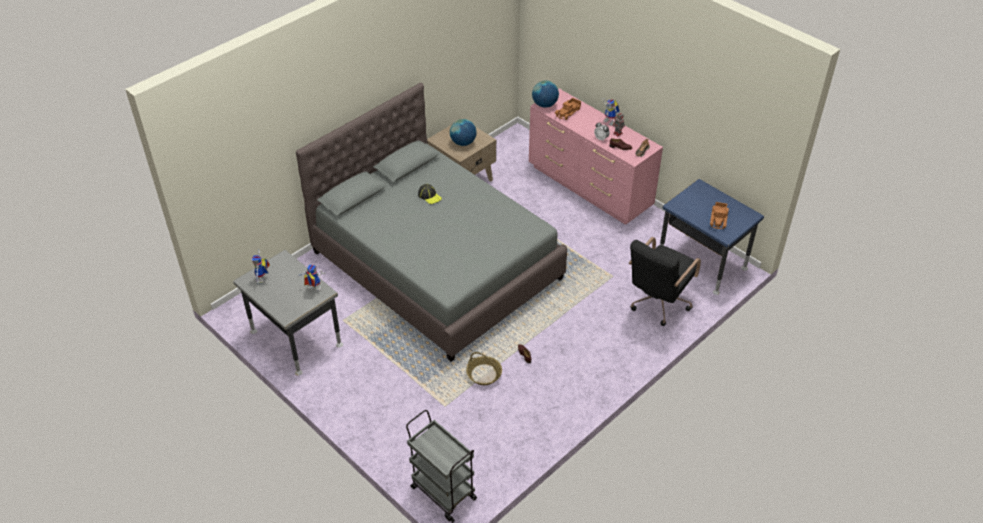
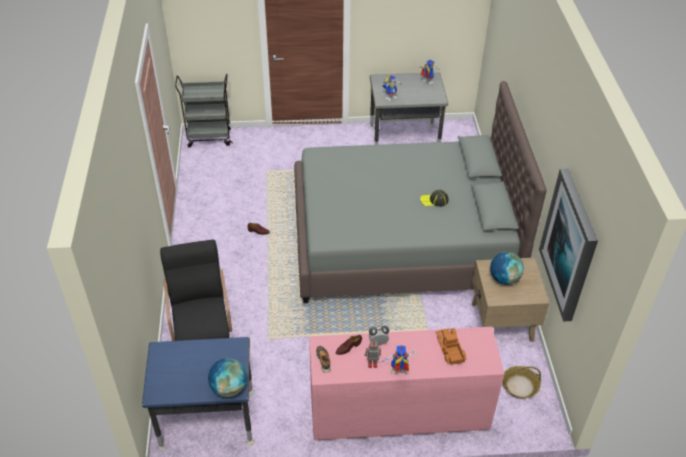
camera: 130 degrees right, 0 degrees up
basket [466,352,502,385] -> basket moved to [502,366,541,399]
globe [532,80,559,108] -> globe moved to [208,358,247,397]
toy truck [710,202,729,229] -> none
none -> picture [539,168,598,322]

